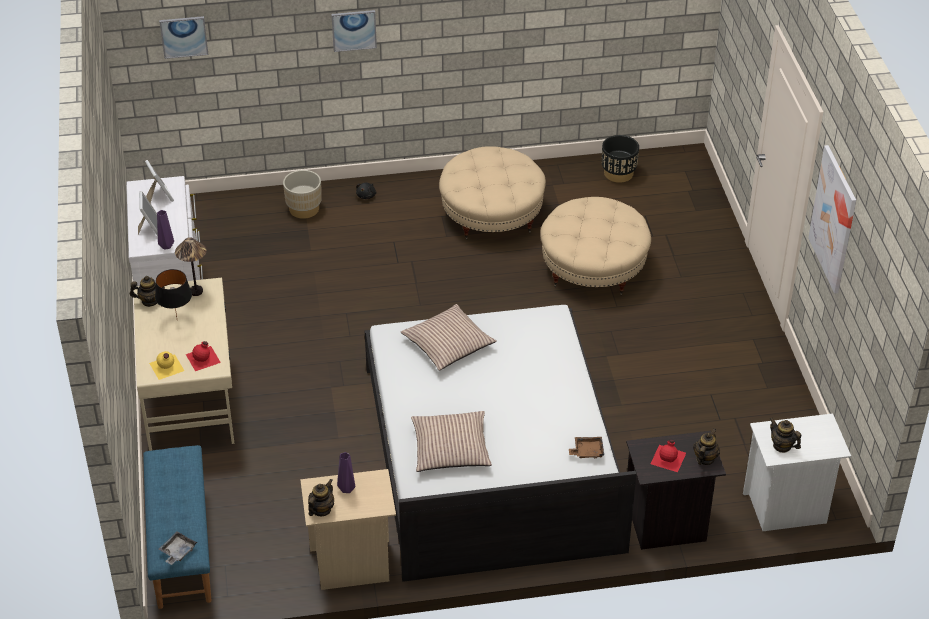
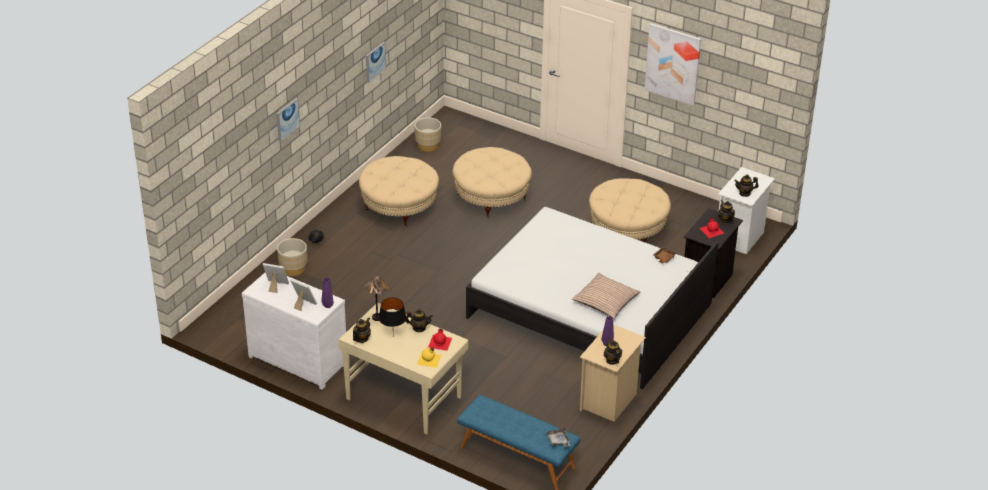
camera: 50 degrees left, 5 degrees down
picture [159,16,208,59] -> picture moved to [366,42,386,83]
pillow [401,304,497,371] -> none
black planter [602,135,639,183] -> beige planter [414,118,441,152]
none -> teapot [405,309,433,332]
none -> beige ottoman [589,178,671,242]

